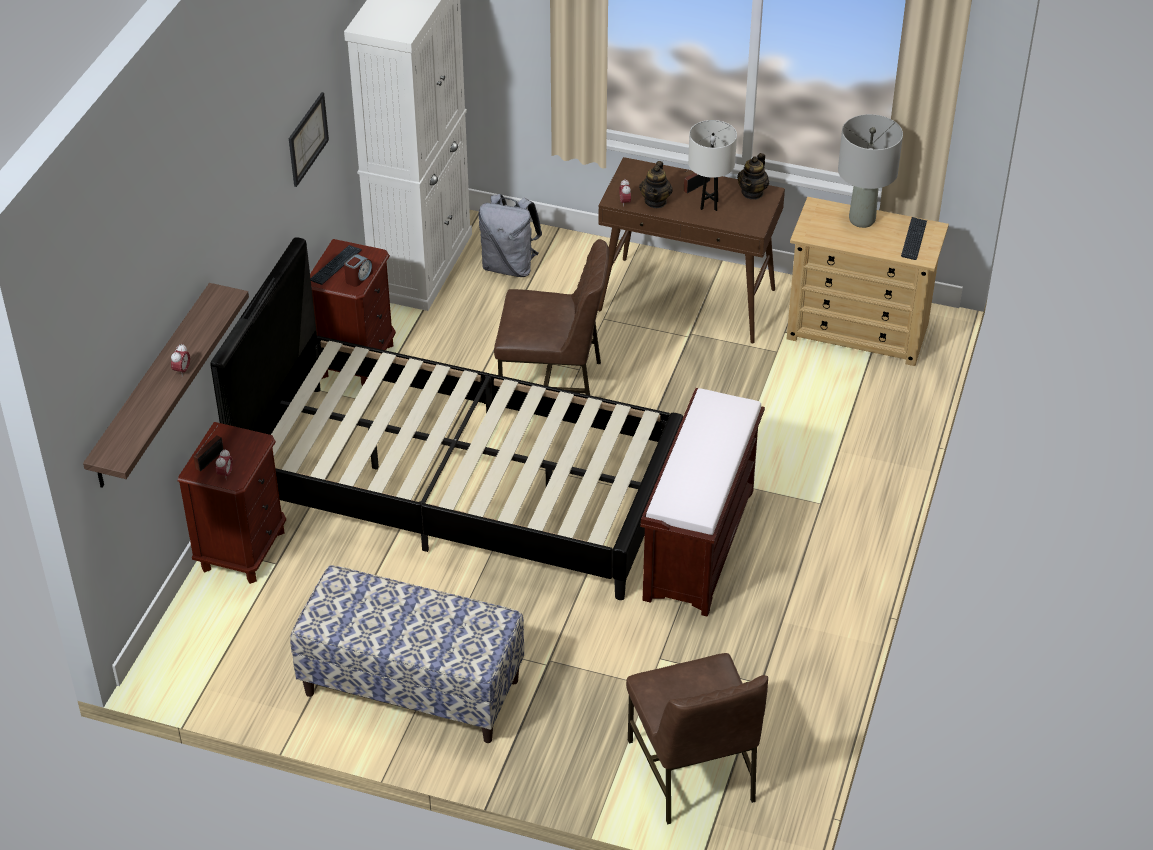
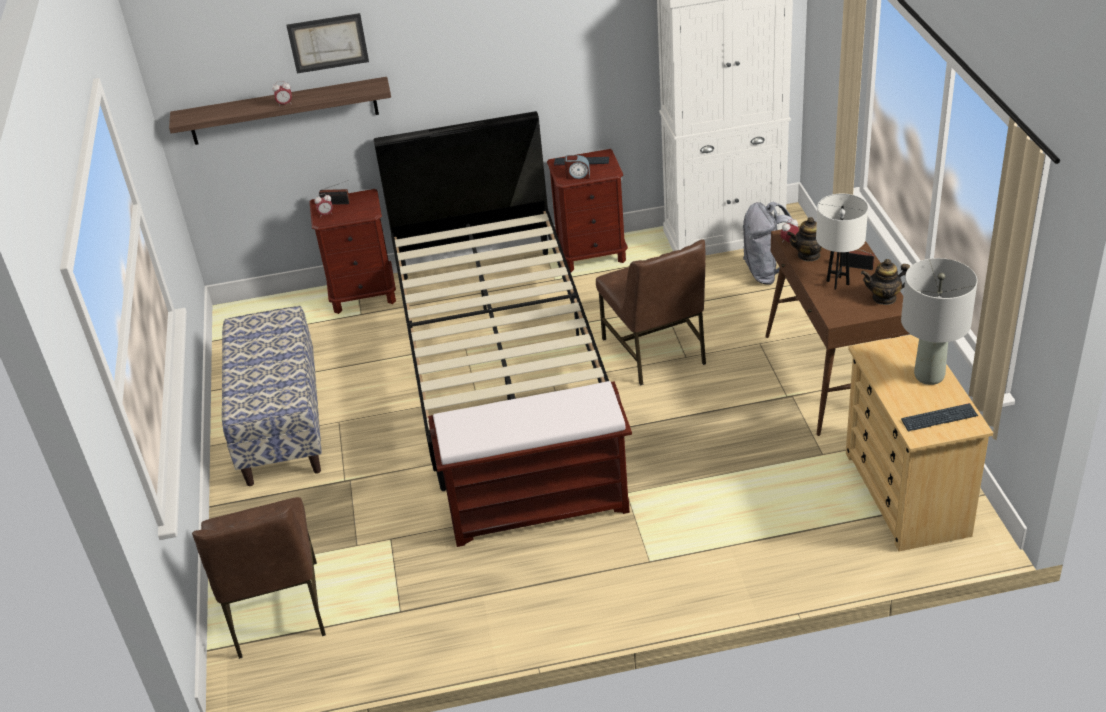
camera: 65 degrees right, 5 degrees down
picture [289,92,329,187] -> picture moved to [286,13,369,74]
brown chair [626,653,768,824] -> brown chair turned 60 degrees counterclockwise [192,497,326,659]

